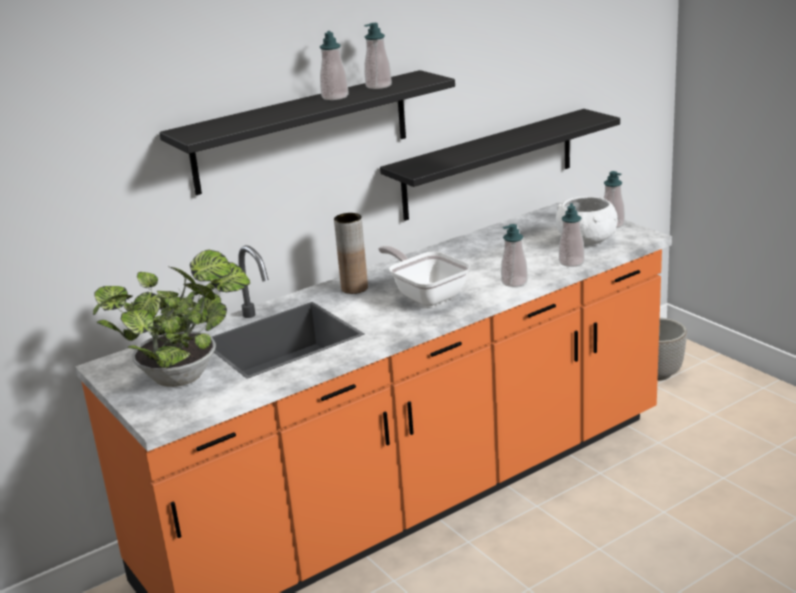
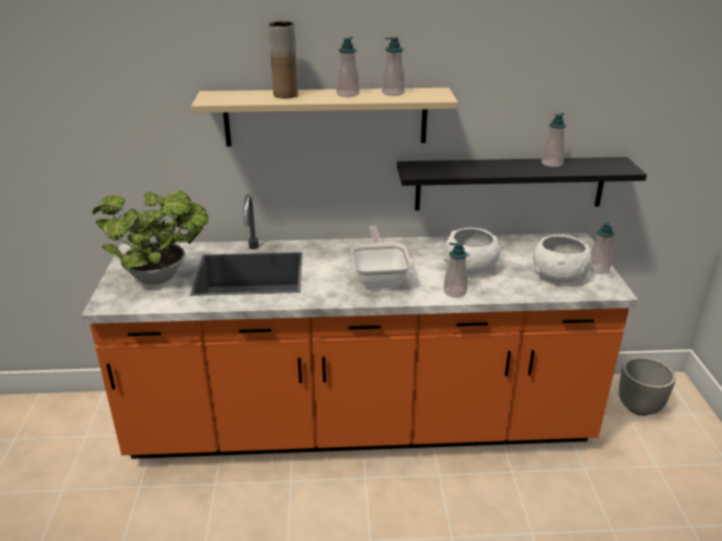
camera: 30 degrees right, 5 degrees up
black shelf [159,70,455,195] -> beige shelf [191,88,458,147]
brown vase [334,213,368,294] -> brown vase moved to [269,21,298,98]
soap dispenser [559,203,585,267] -> soap dispenser moved to [541,113,566,167]
none -> white bowl [444,228,500,274]

